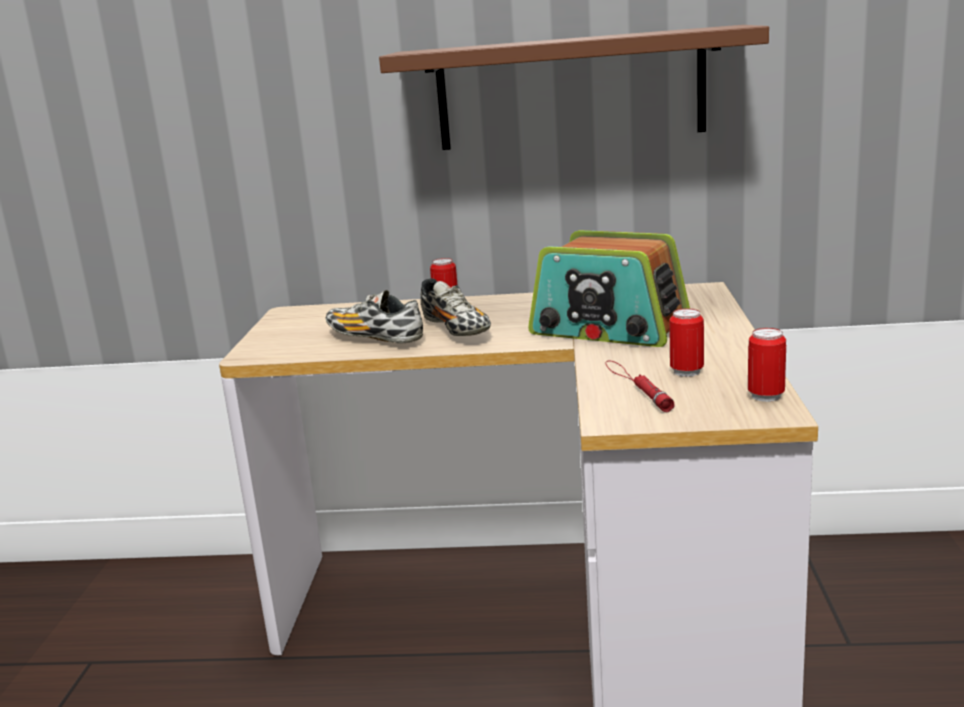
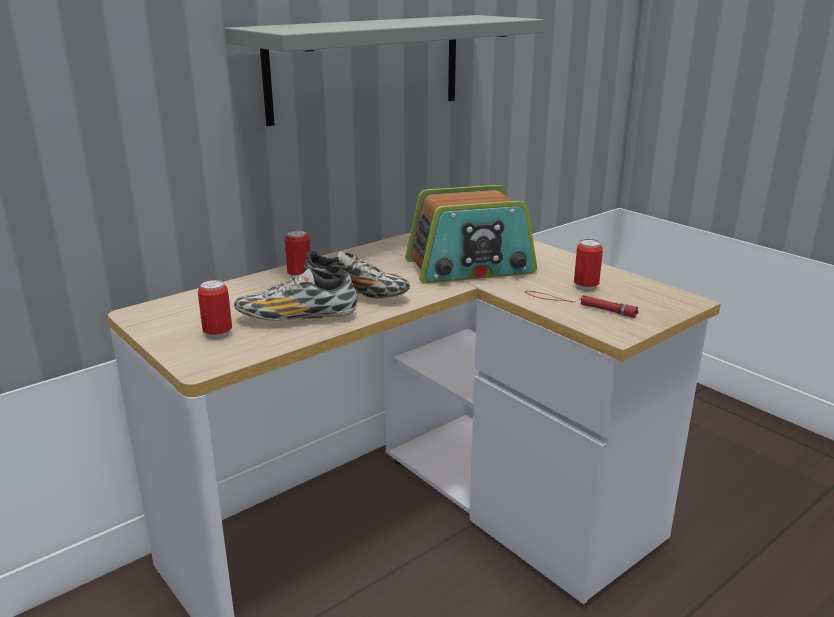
camera: 45 degrees left, 5 degrees up
brown shelf [379,25,769,150] -> grey shelf [225,15,544,126]
can [748,328,786,402] -> can moved to [198,280,232,339]

